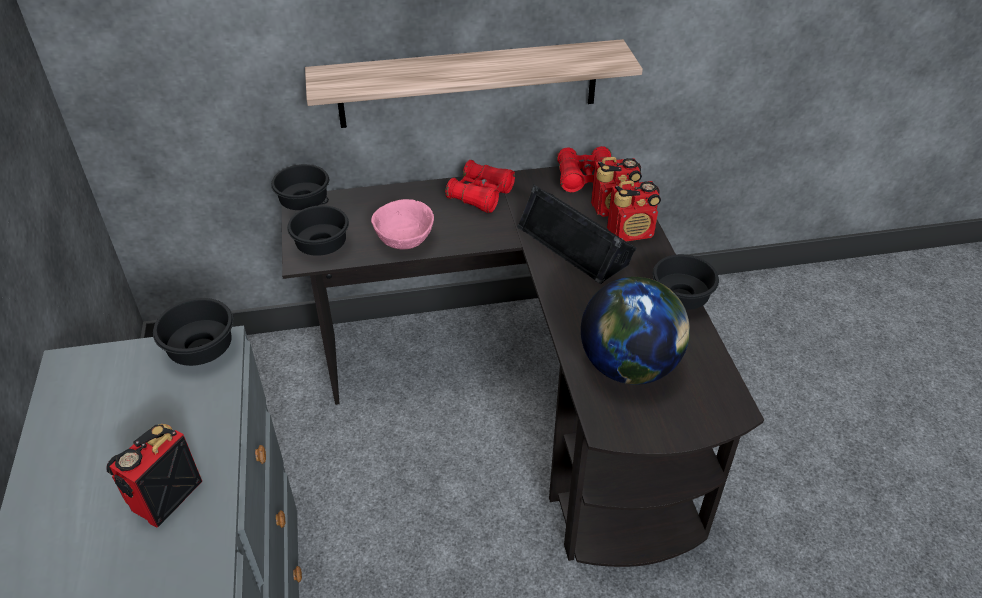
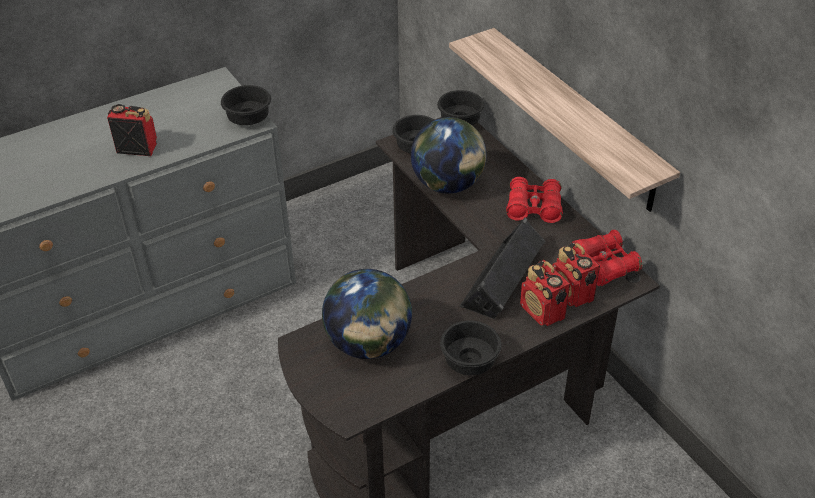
camera: 70 degrees right, 0 degrees up
pink bowl [371,199,434,249] -> globe [411,117,487,194]

